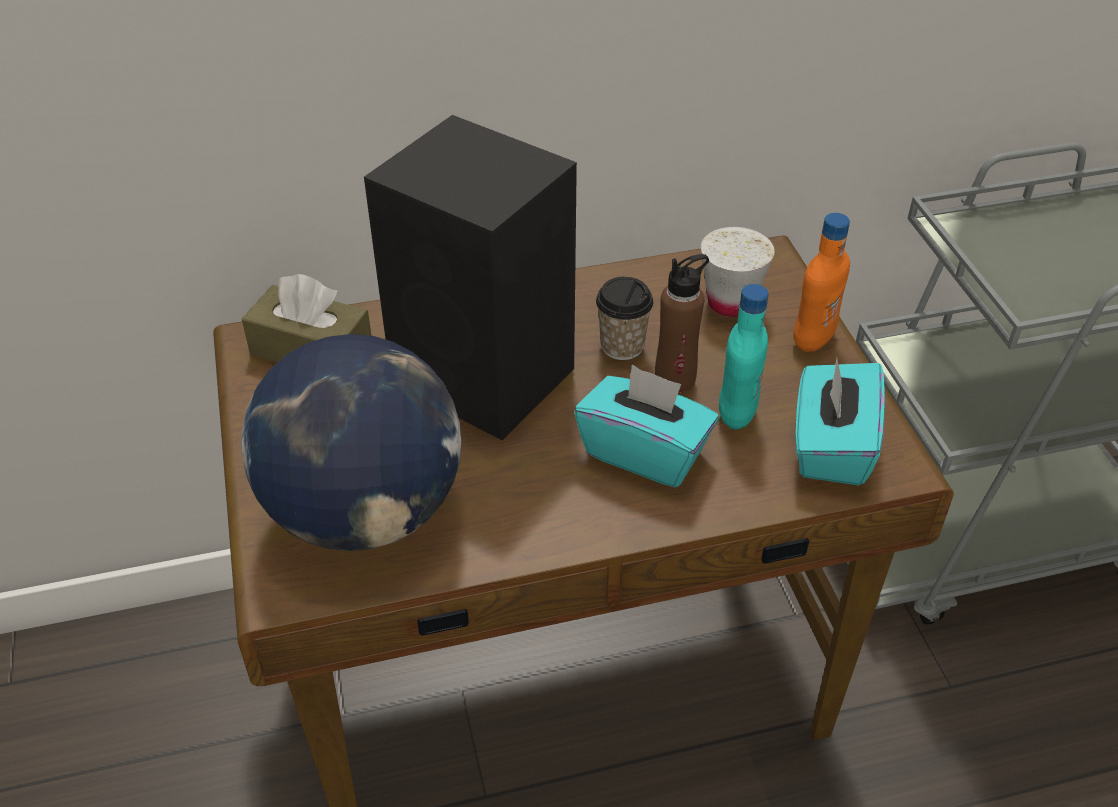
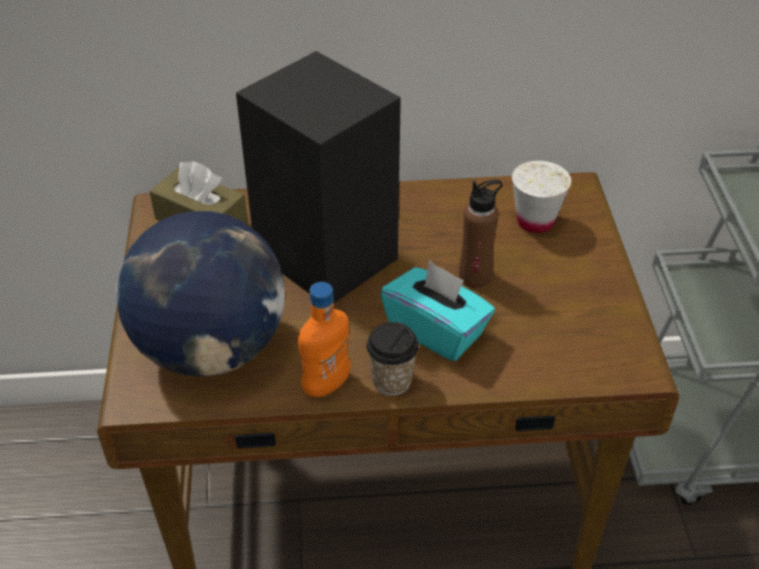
camera: 10 degrees right, 0 degrees up
cup [596,277,653,360] -> cup moved to [366,322,419,396]
turquoise bottle [719,284,769,430] -> none
orange bottle [793,213,850,352] -> orange bottle moved to [298,282,351,397]
turquoise tissue box [795,358,885,486] -> none

